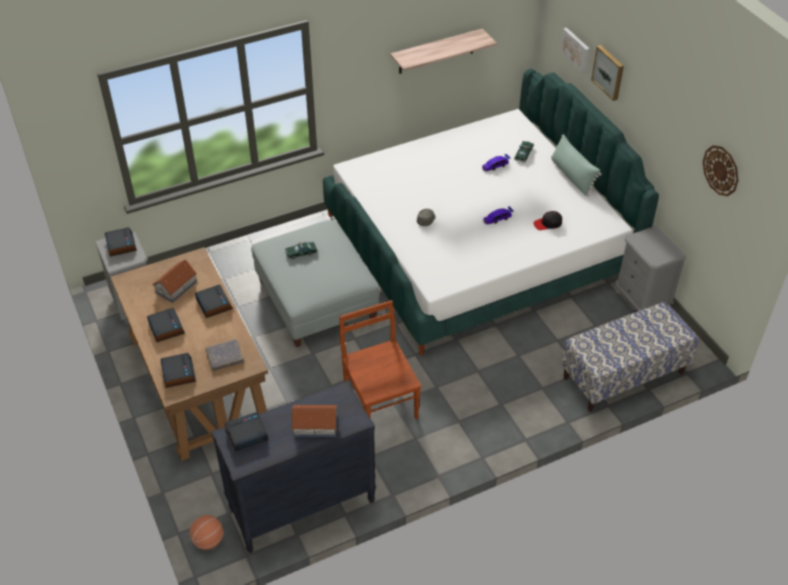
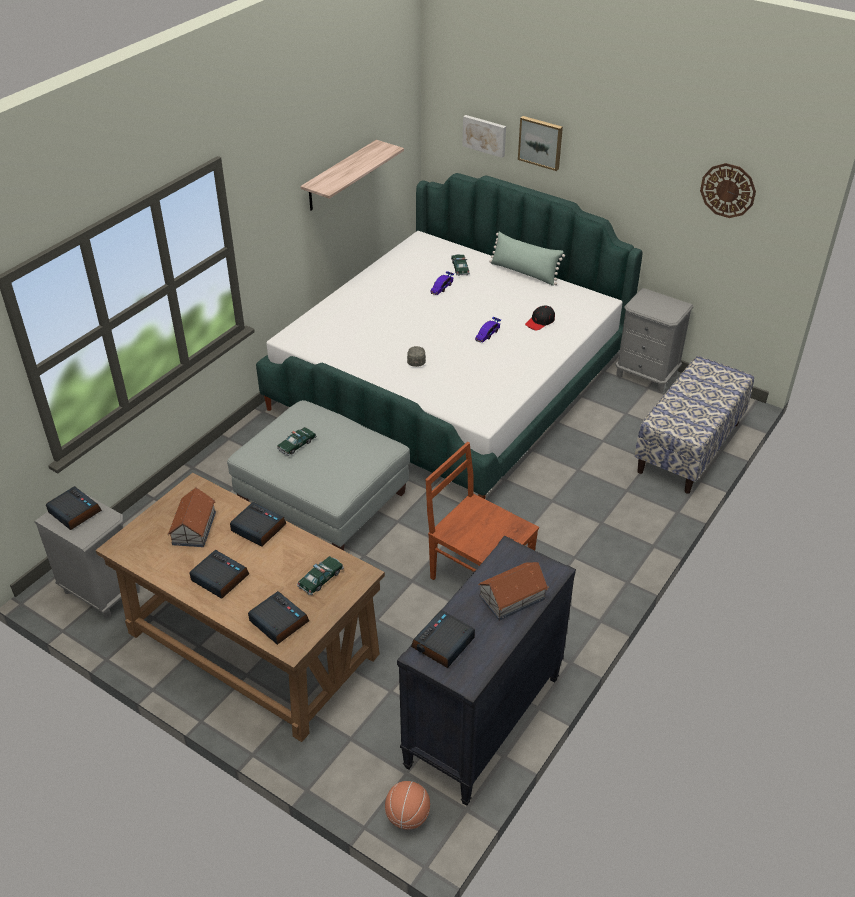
camera: 30 degrees left, 5 degrees down
grey book [205,339,244,371] -> toy car [297,556,344,595]

